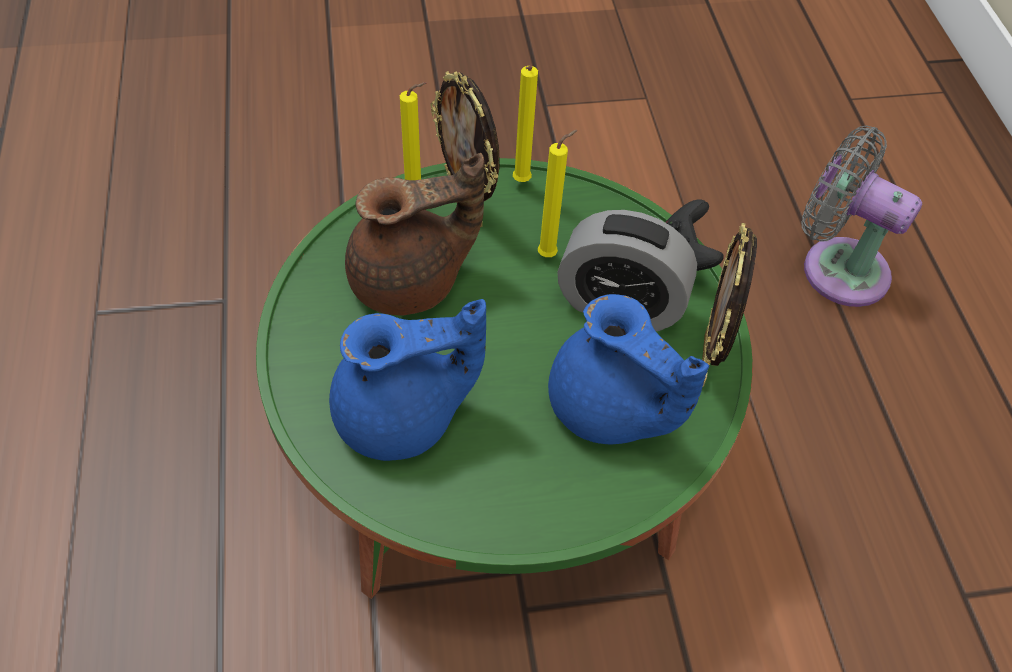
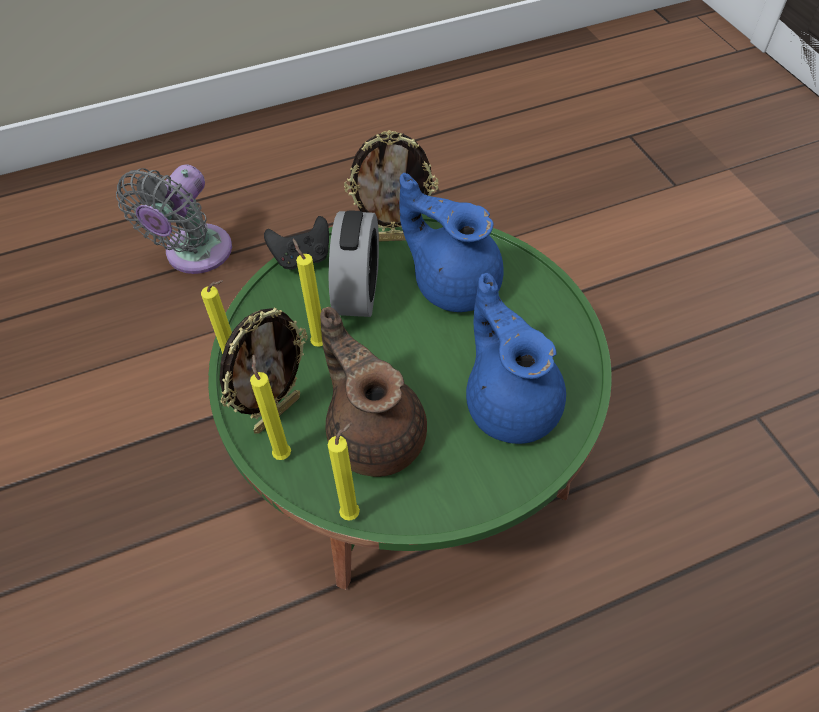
camera: 100 degrees left, 0 degrees up
blue teapot [548,294,709,444] -> blue teapot turned 90 degrees counterclockwise [400,173,504,312]
none -> yellow candle [328,423,360,521]

